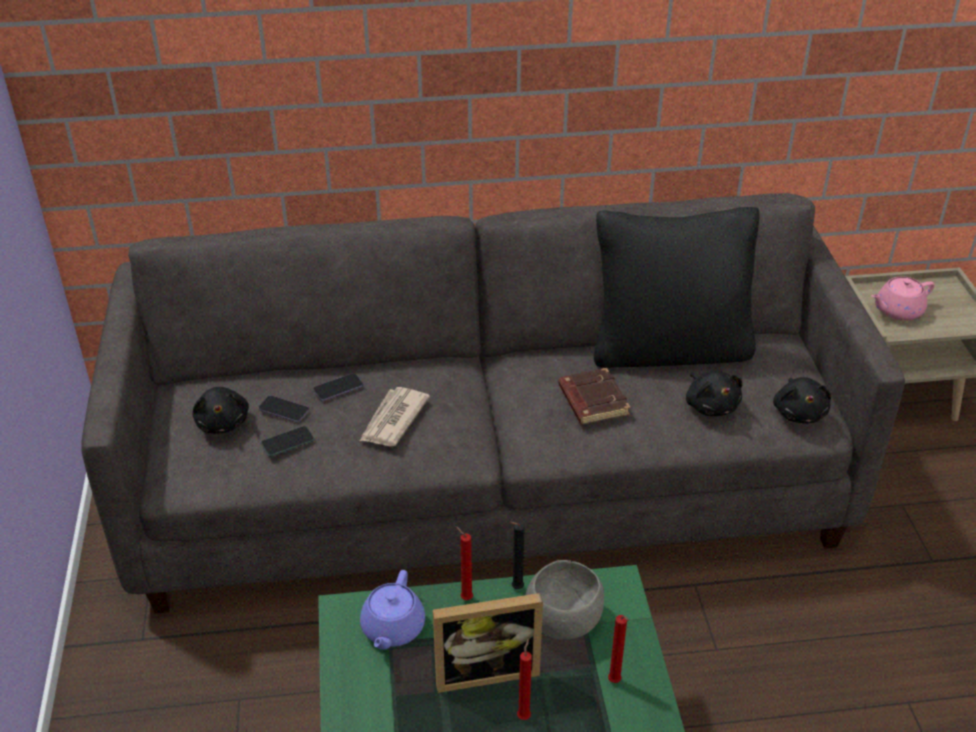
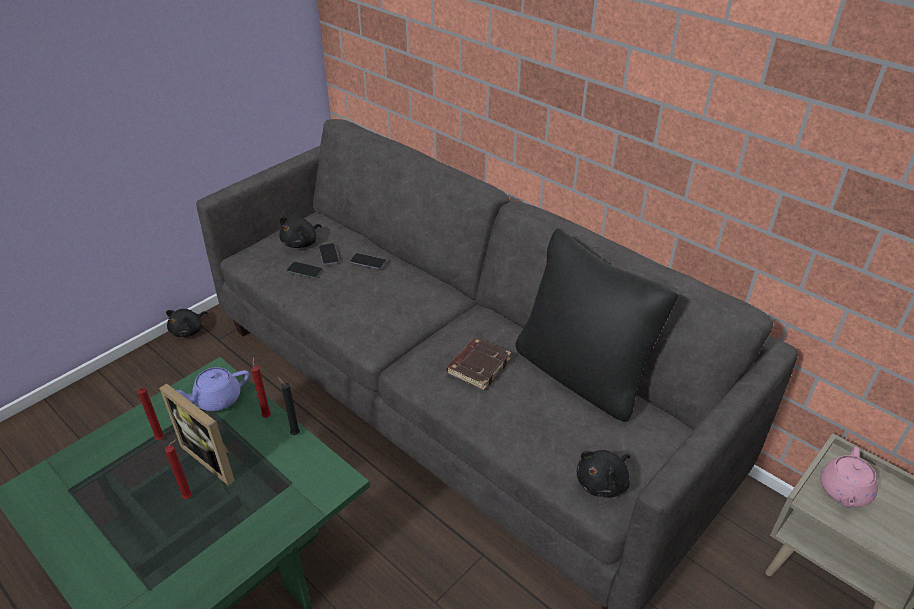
camera: 50 degrees right, 0 degrees up
newspaper [360,387,430,447] -> none
grey bowl [525,560,604,640] -> none
red candle [608,615,629,683] -> red candle moved to [133,388,165,440]
black plush toy [686,370,743,416] -> black plush toy moved to [166,309,207,337]
pink teapot [871,276,935,321] -> pink teapot turned 90 degrees counterclockwise [820,447,878,508]

